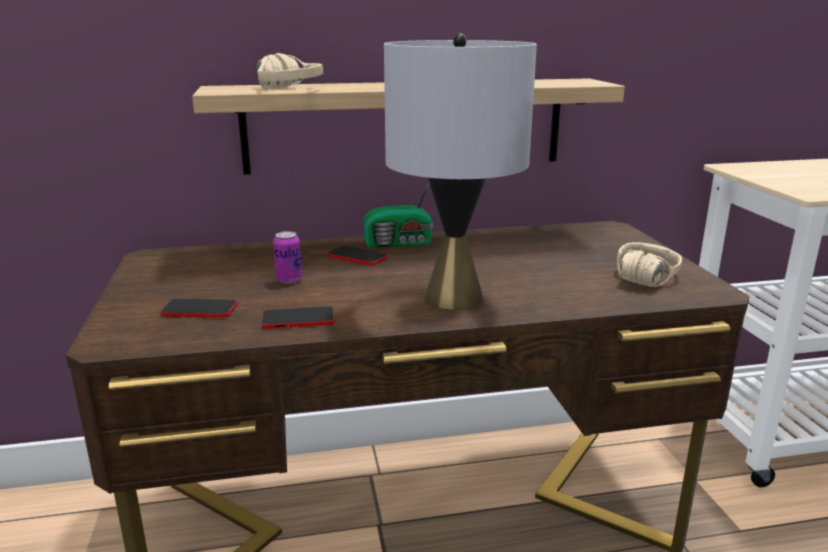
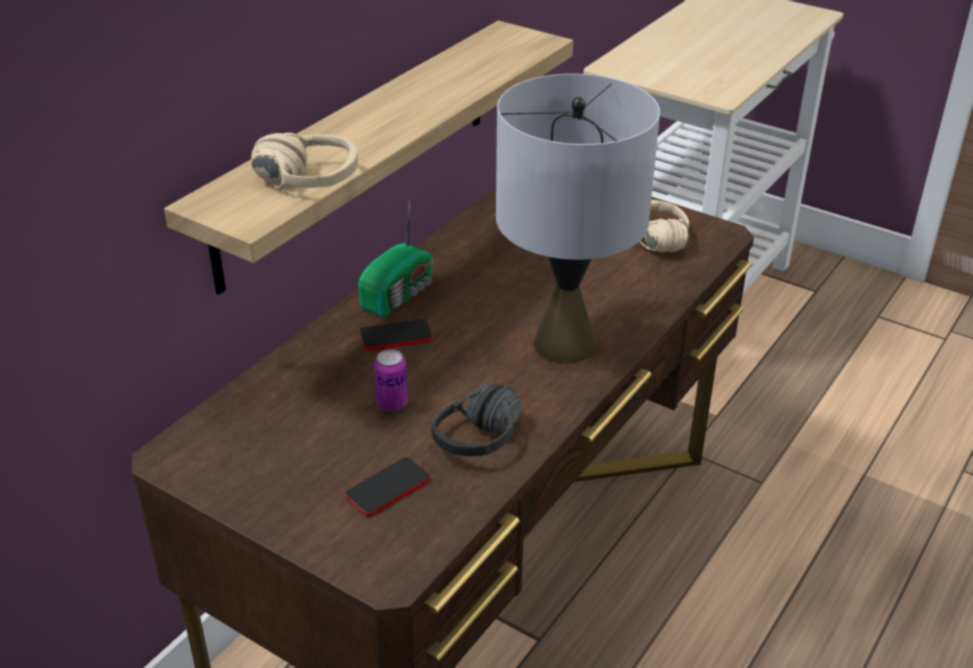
camera: 45 degrees left, 15 degrees up
phone [262,306,334,329] -> black headphones [431,383,523,456]

